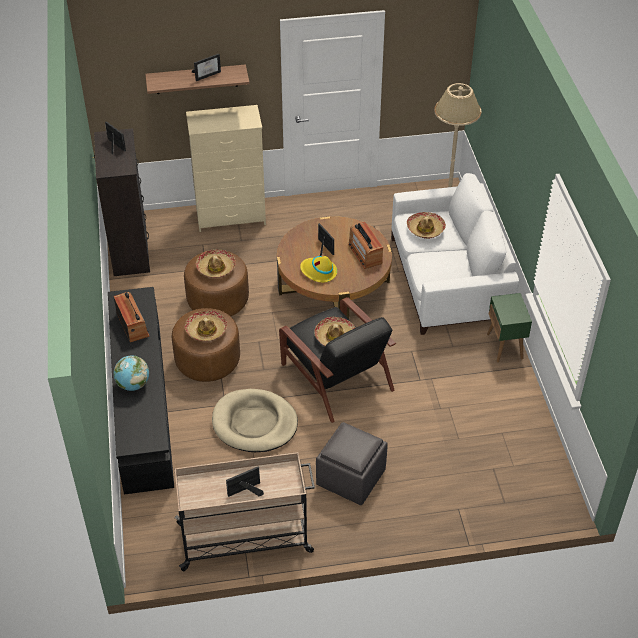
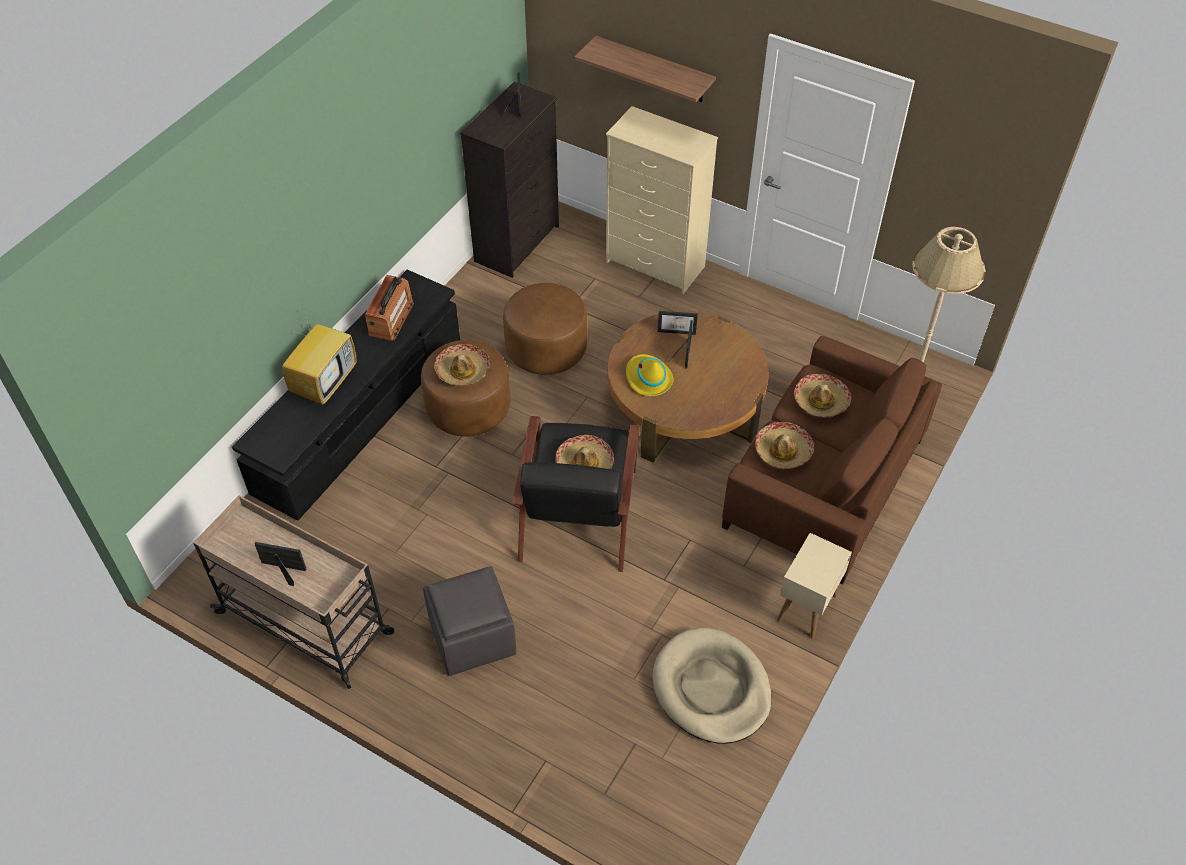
camera: 40 degrees right, 5 degrees up
globe [114,356,149,391] -> television [282,307,357,405]
picture frame [192,54,221,81] -> picture frame moved to [658,311,698,335]
hat [196,249,236,278] -> hat moved to [755,422,814,469]
beige dog bed [212,389,298,452] -> beige dog bed moved to [653,627,772,744]
radio [348,222,383,269] -> none
white sofa [391,173,519,335] -> brown sofa [722,336,942,585]
green side table [487,293,532,362] -> beige side table [777,533,852,639]

